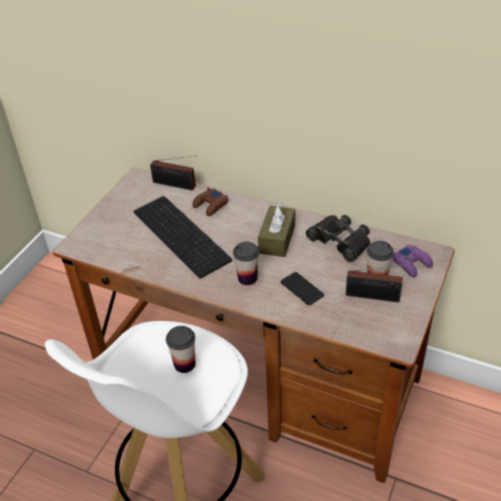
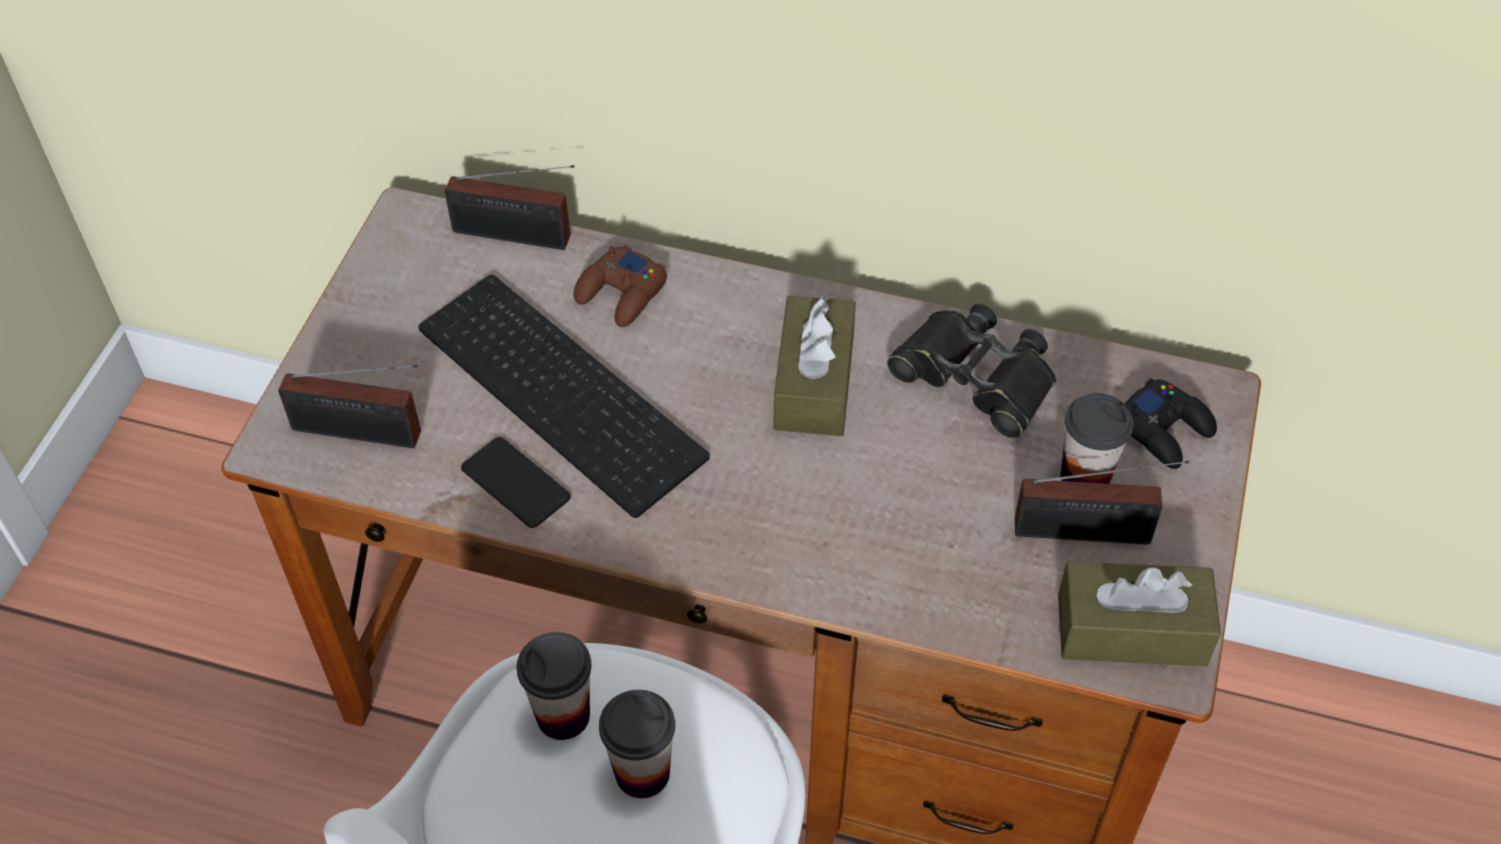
camera: 10 degrees left, 10 degrees up
cup [233,241,259,285] -> cup moved to [517,632,591,740]
phone [281,272,324,305] -> phone moved to [461,437,571,528]
purple game controller [392,244,433,277] -> black game controller [1124,378,1217,469]
none -> radio [278,365,421,448]
none -> brown tissue box [1058,561,1221,666]

